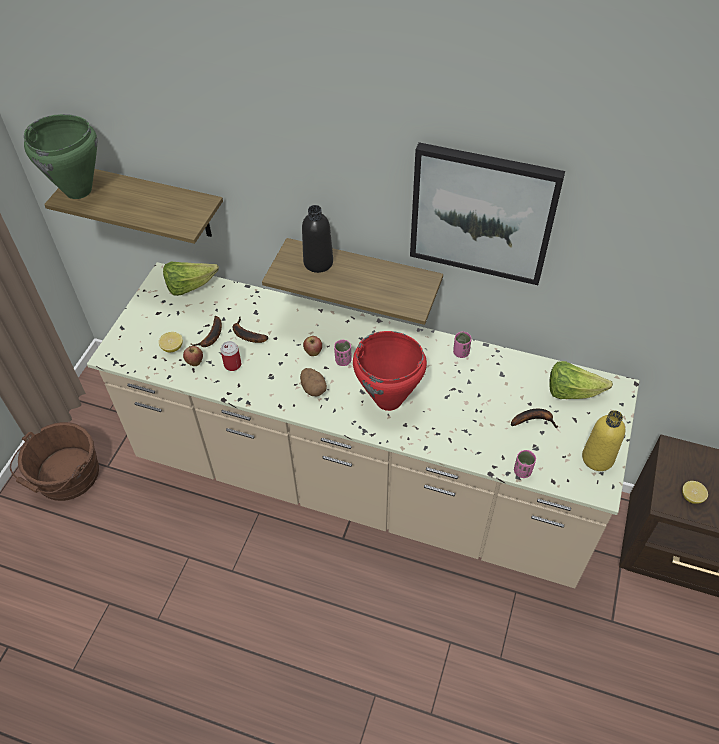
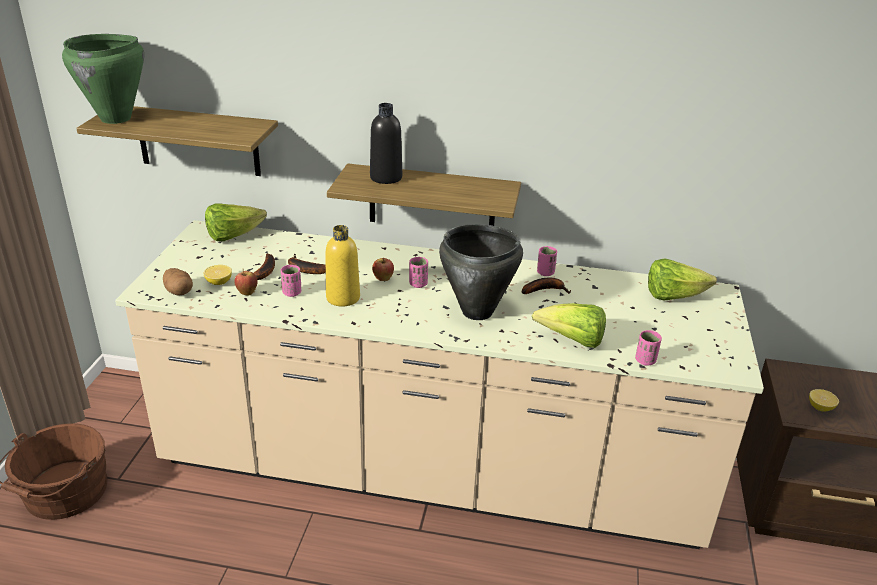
camera: 10 degrees left, 20 degrees down
can [220,341,241,371] -> pink cup [281,265,301,297]
potato [300,368,327,396] -> potato moved to [163,268,193,295]
red cooking pot [353,331,427,411] -> black cooking pot [439,224,523,320]
picture [410,142,565,285] -> none
banana [511,409,558,428] -> banana moved to [522,278,571,294]
yellow bottle [582,410,625,471] -> yellow bottle moved to [325,225,360,307]
none -> lettuce [532,303,606,348]

